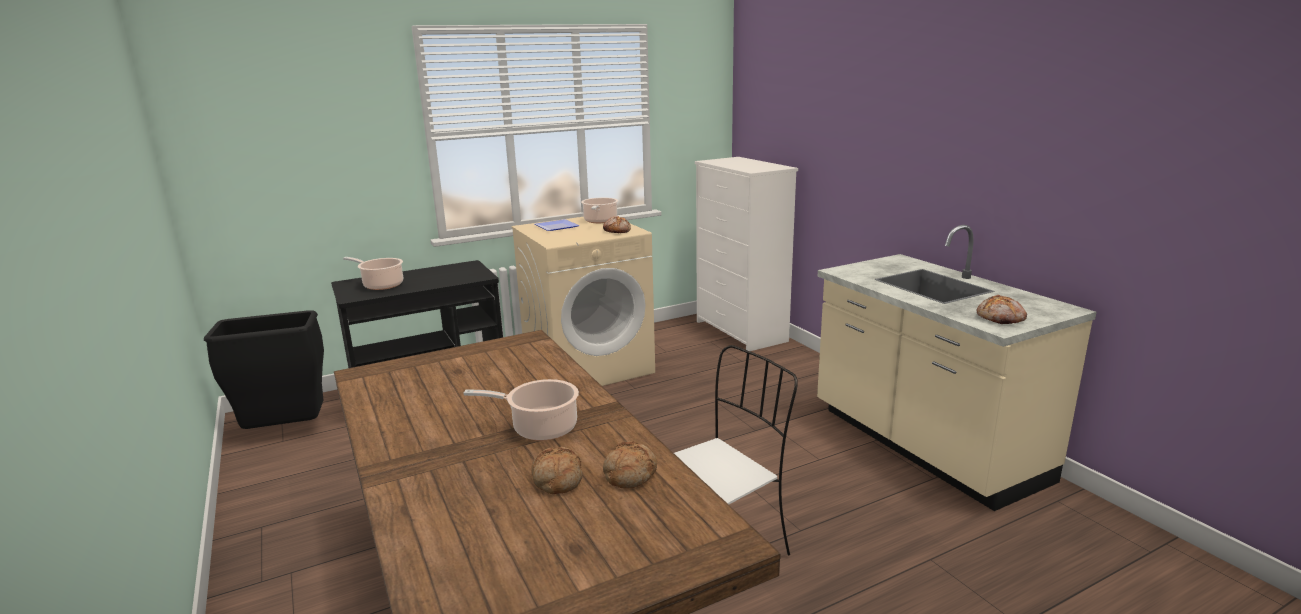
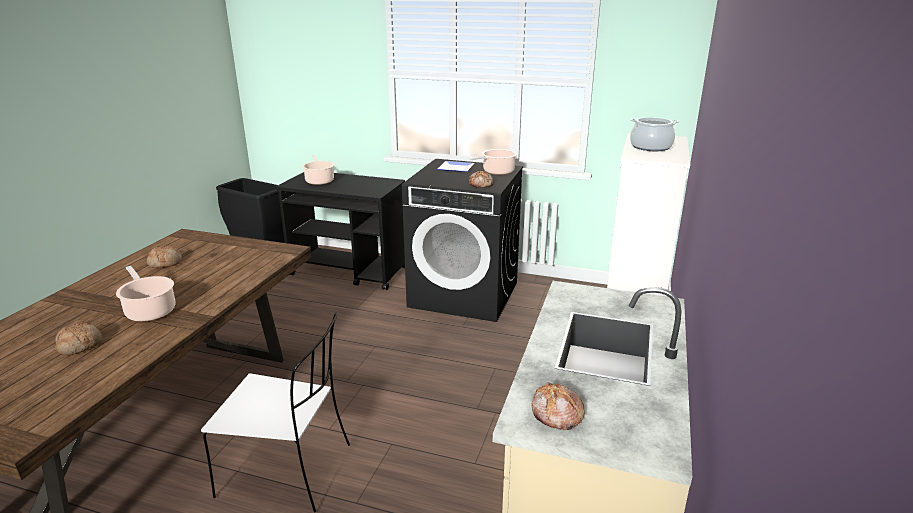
camera: 45 degrees right, 5 degrees up
beige washing machine [511,217,655,386] -> black washing machine [402,159,523,322]
bread [603,441,657,489] -> bread moved to [147,245,182,268]
none -> cooking pot [630,117,679,151]

